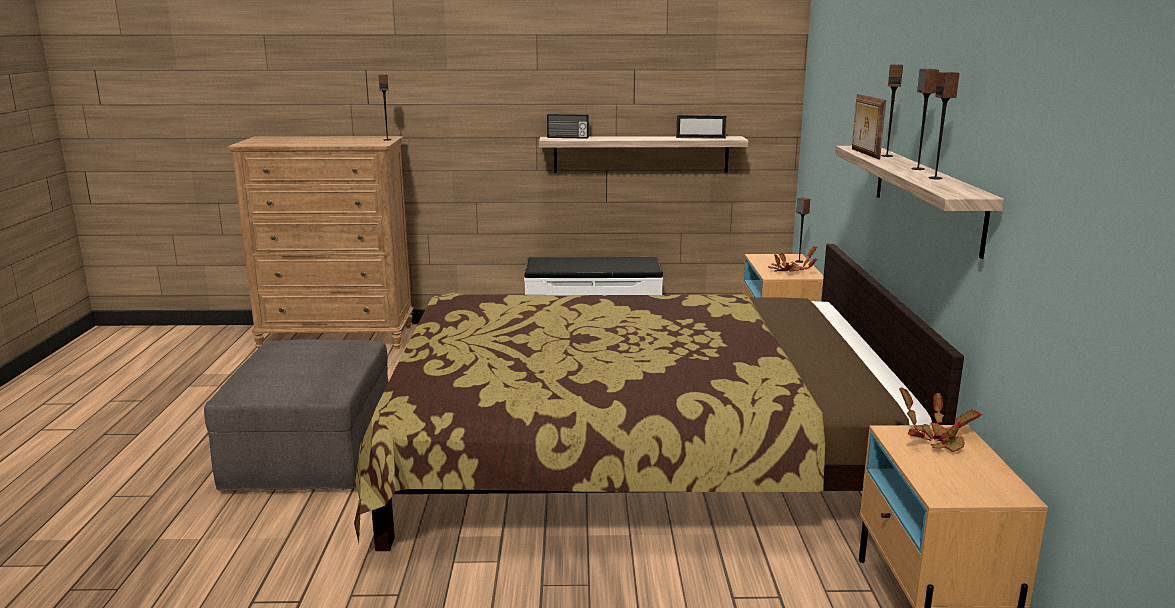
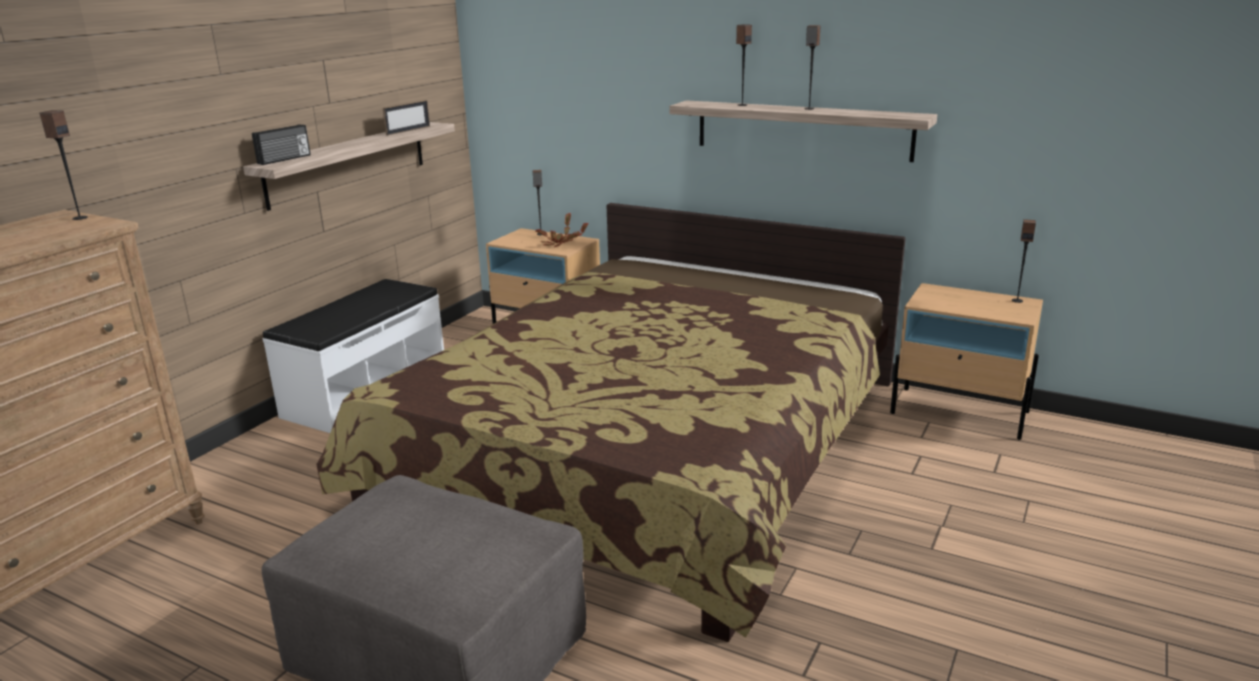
camera: 60 degrees left, 5 degrees up
picture frame [852,94,886,159] -> none
potted plant [899,388,982,452] -> none
speaker [929,72,960,180] -> speaker moved to [1012,219,1036,303]

